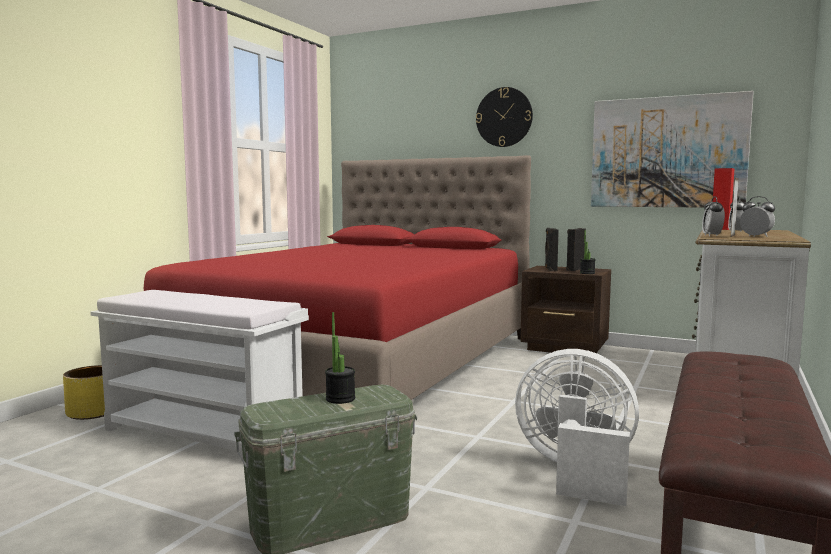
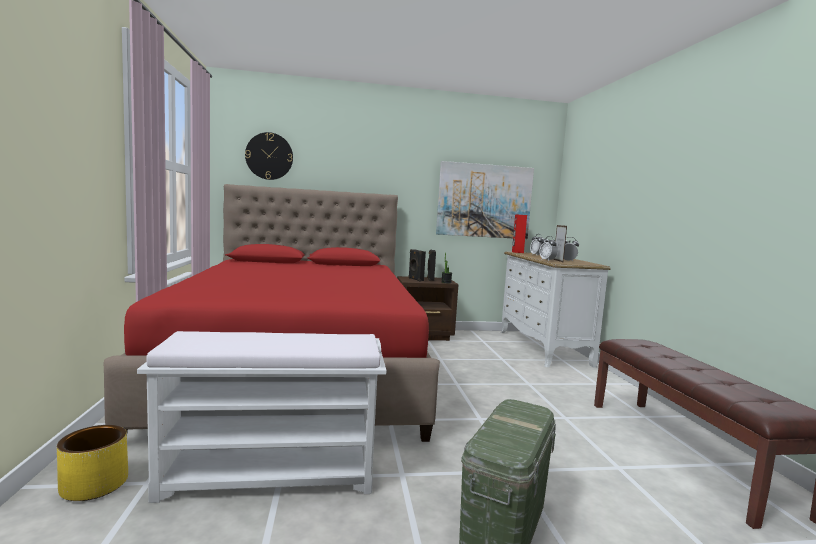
camera: 35 degrees left, 0 degrees up
potted plant [325,312,355,404] -> none
wall clock [476,87,533,147] -> wall clock moved to [245,132,293,180]
white fan [515,349,639,506] -> none

